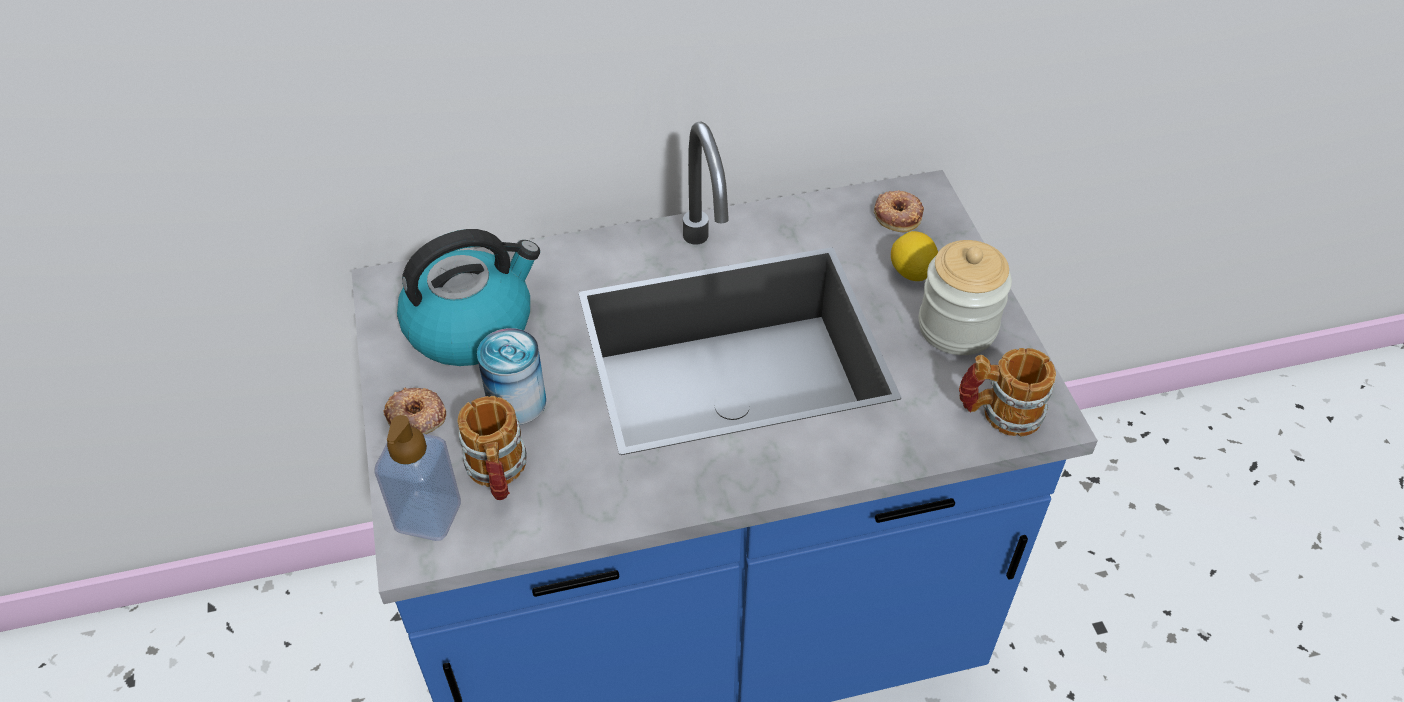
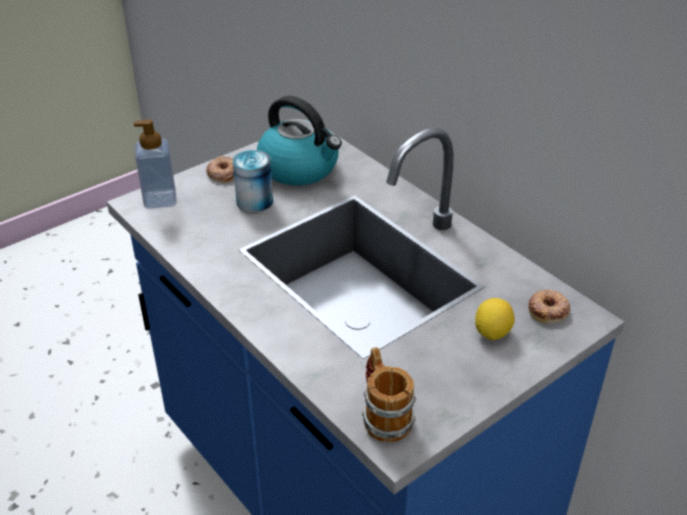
camera: 65 degrees right, 10 degrees down
mug [458,396,527,500] -> none
jar [919,240,1012,355] -> none

